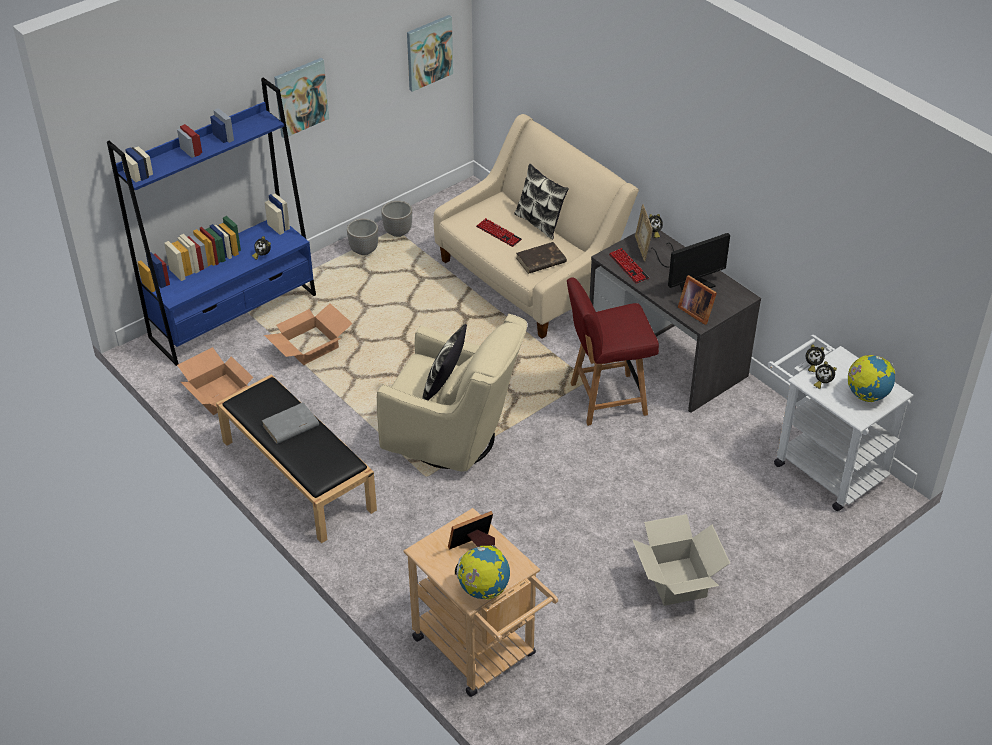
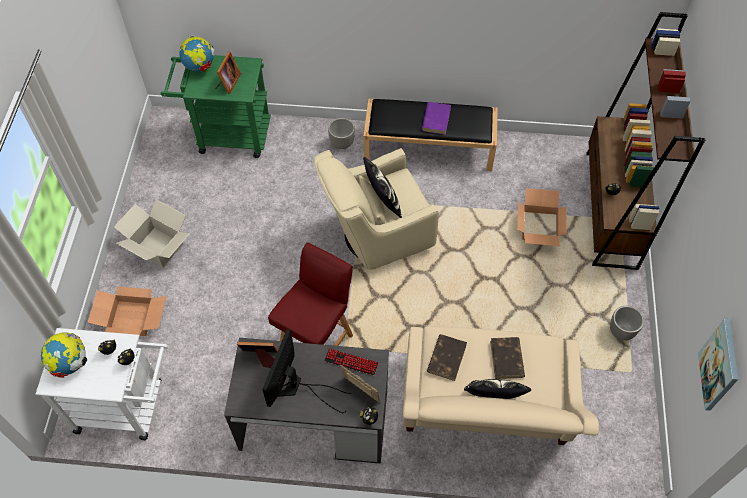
camera: 135 degrees right, 15 degrees up
blue bookcase [107,78,316,366] -> brown bookcase [586,12,705,270]
cardboard box [177,347,253,415] -> cardboard box moved to [88,287,166,336]
grey book [262,402,319,444] -> purple book [422,102,451,135]
picture [274,58,329,138] -> none
planter [381,201,412,237] -> planter moved to [328,118,355,149]
beige cart [403,508,558,697] -> green cart [161,55,271,158]
keyboard [476,218,522,247] -> brown book [490,337,525,379]

